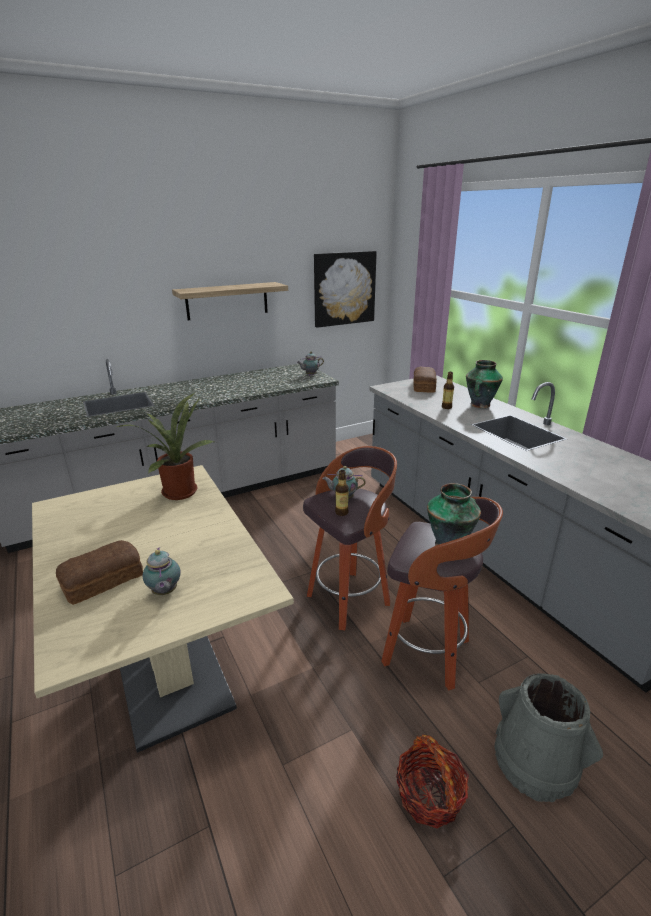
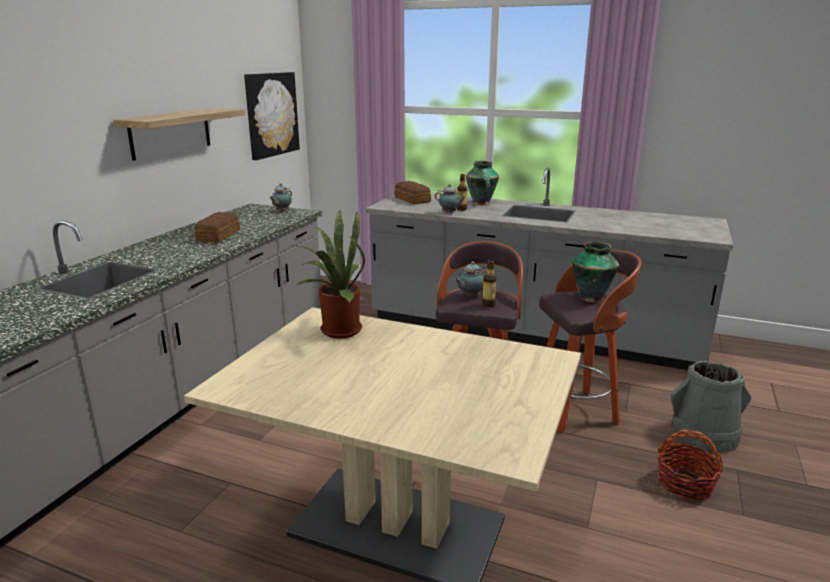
camera: 40 degrees left, 5 degrees down
bread [56,540,143,605] -> bread moved to [195,212,240,243]
teapot [143,547,181,595] -> teapot moved to [435,184,466,213]

